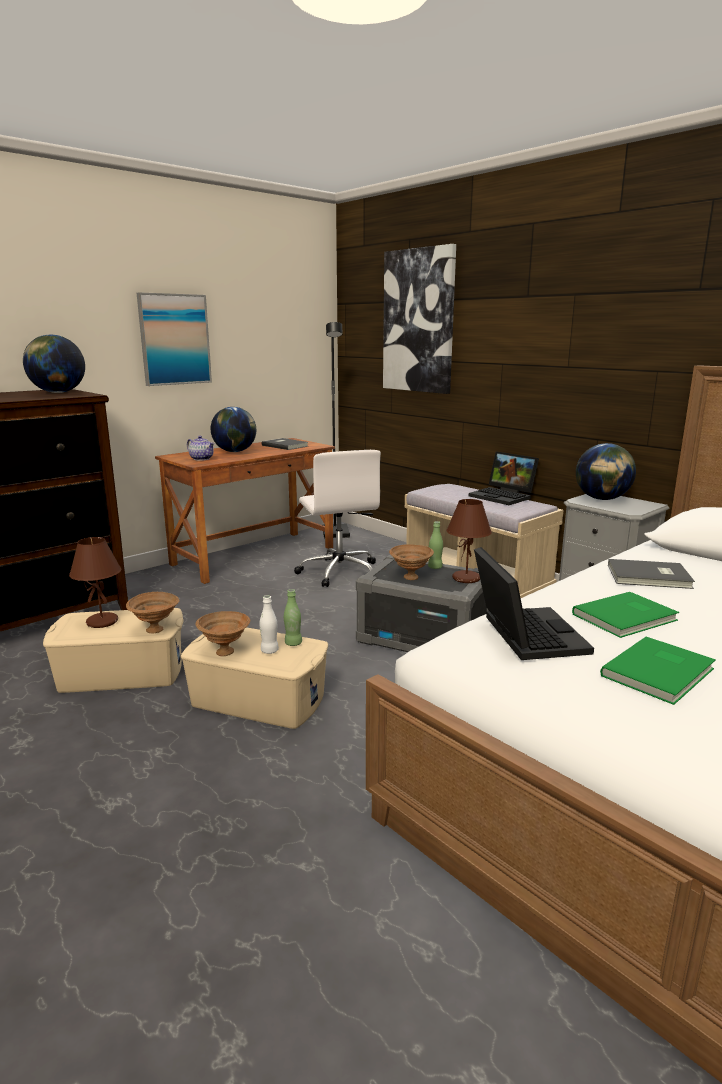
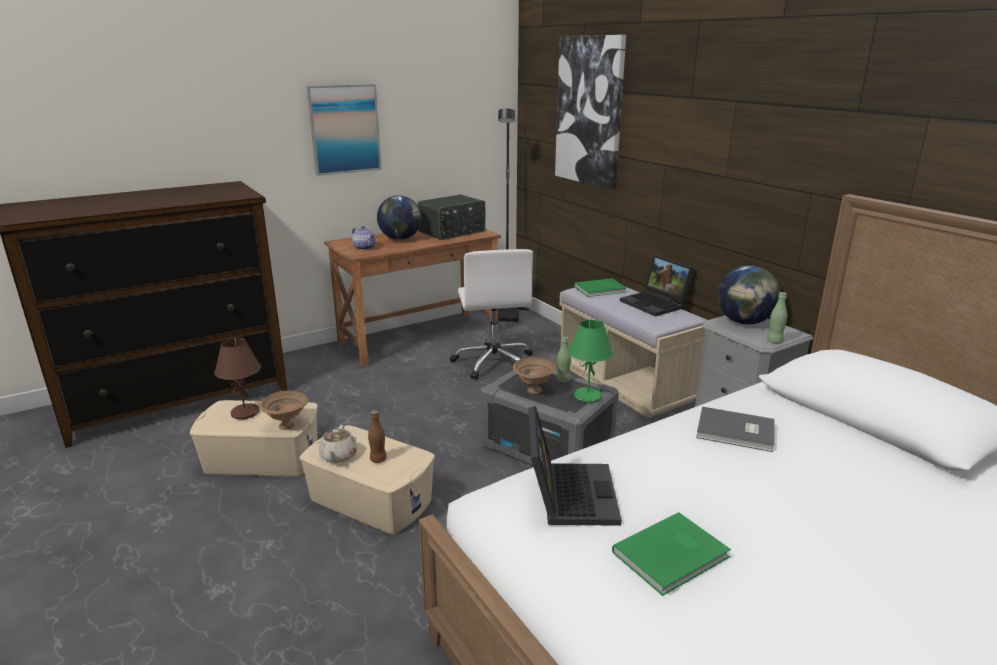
camera: 10 degrees right, 5 degrees up
globe [23,335,85,393] -> none
brown bowl [196,611,250,656] -> beige teapot [319,425,357,463]
white bottle [259,595,279,654] -> brown bottle [368,410,387,463]
grey book [262,438,309,450] -> radio [417,195,486,240]
green bottle [284,589,302,646] -> green bottle moved to [767,292,787,343]
brown table lamp [446,499,492,583] -> green table lamp [568,320,613,403]
green book [572,592,679,638] -> green book moved to [574,278,626,297]

